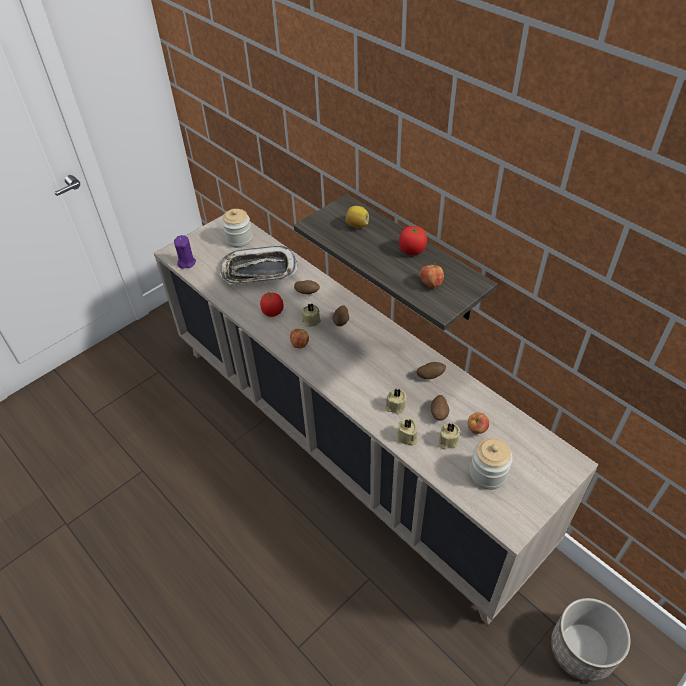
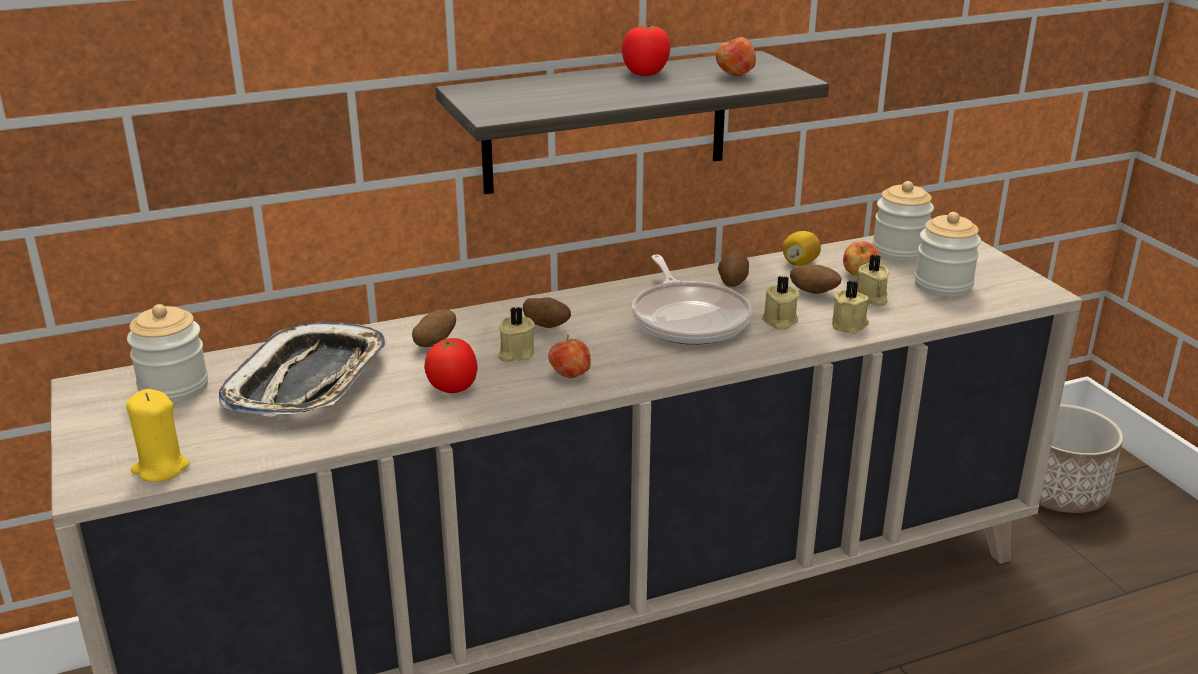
camera: 70 degrees left, 20 degrees down
purple candle [174,235,196,269] -> yellow candle [126,389,190,482]
lemon [345,206,369,228] -> lemon moved to [783,231,821,266]
none -> frying pan [632,255,752,345]
none -> jar [872,181,934,262]

